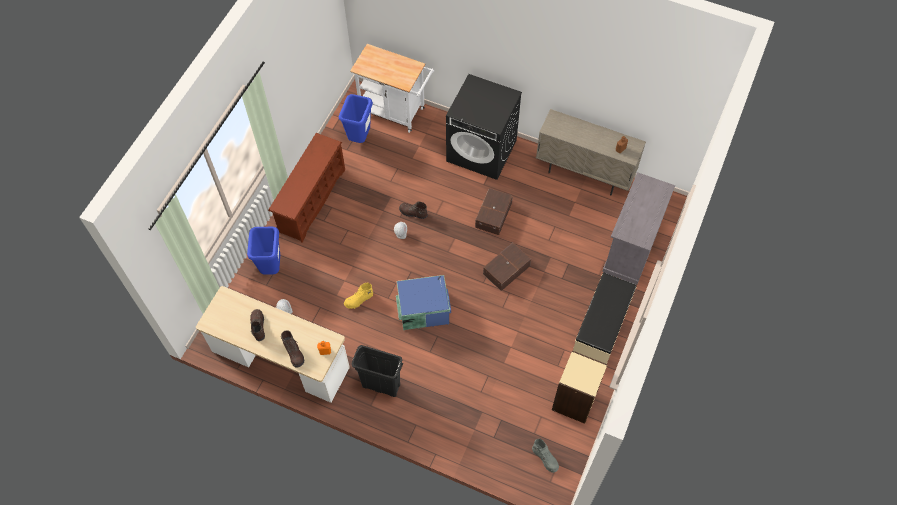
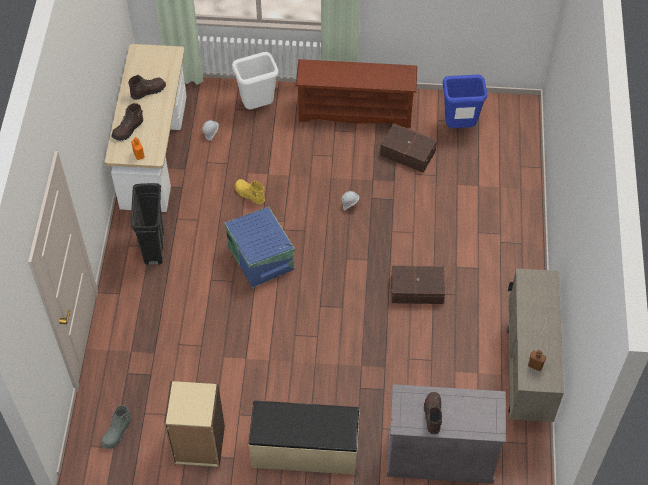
camera: 70 degrees right, 5 degrees down
blue trash can [247,227,280,275] -> white trash can [232,52,279,109]
white cart [350,44,434,133] -> none
brown boot [399,201,428,219] -> brown boot moved to [423,392,442,434]
black washing machine [446,74,522,180] -> none
brown storage box [483,243,531,291] -> brown storage box moved to [380,123,437,173]

